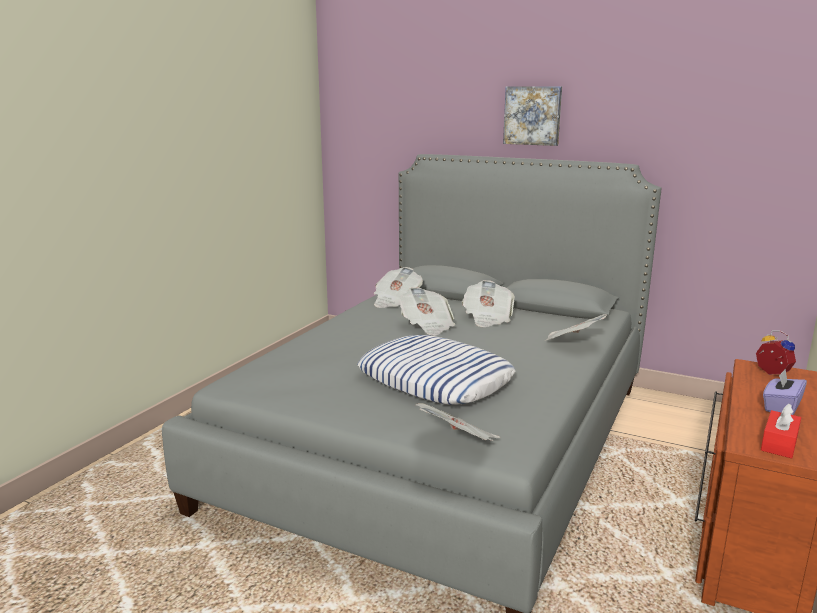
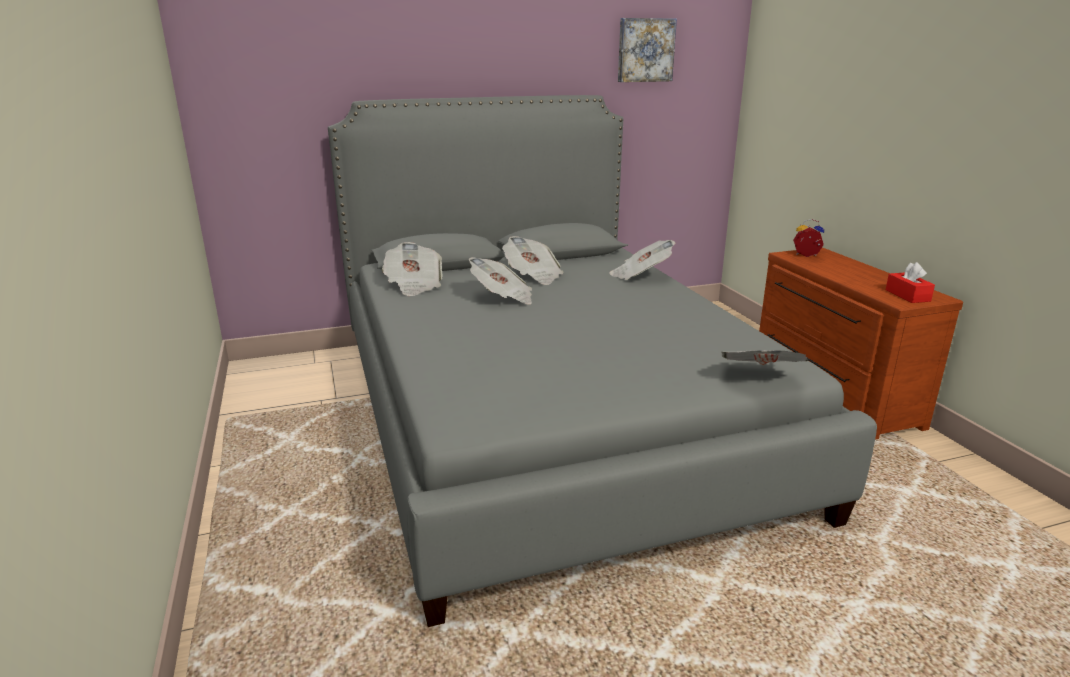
camera: 45 degrees left, 5 degrees up
pillow [357,335,516,405] -> none
picture [503,86,562,146] -> picture moved to [618,18,677,82]
purple tissue box [763,369,807,415] -> none

